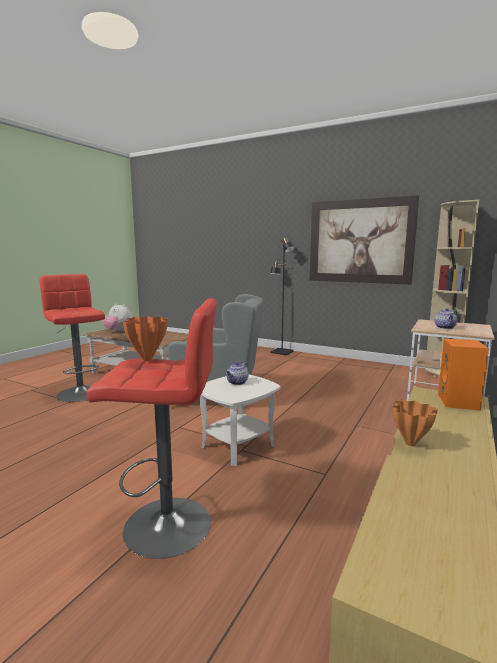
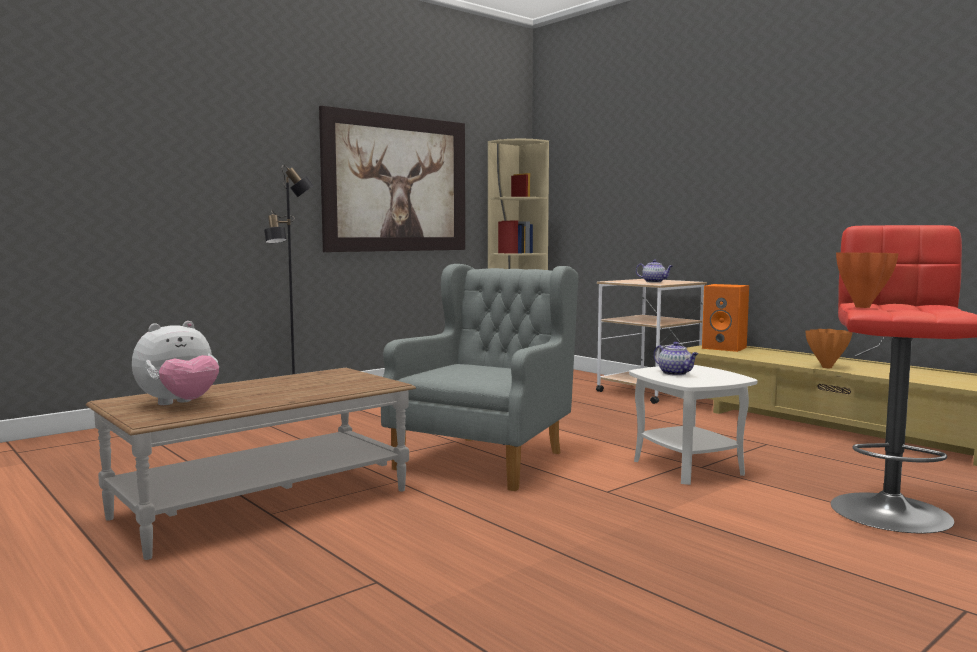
camera: 70 degrees left, 5 degrees down
red stool [40,274,105,402] -> none

